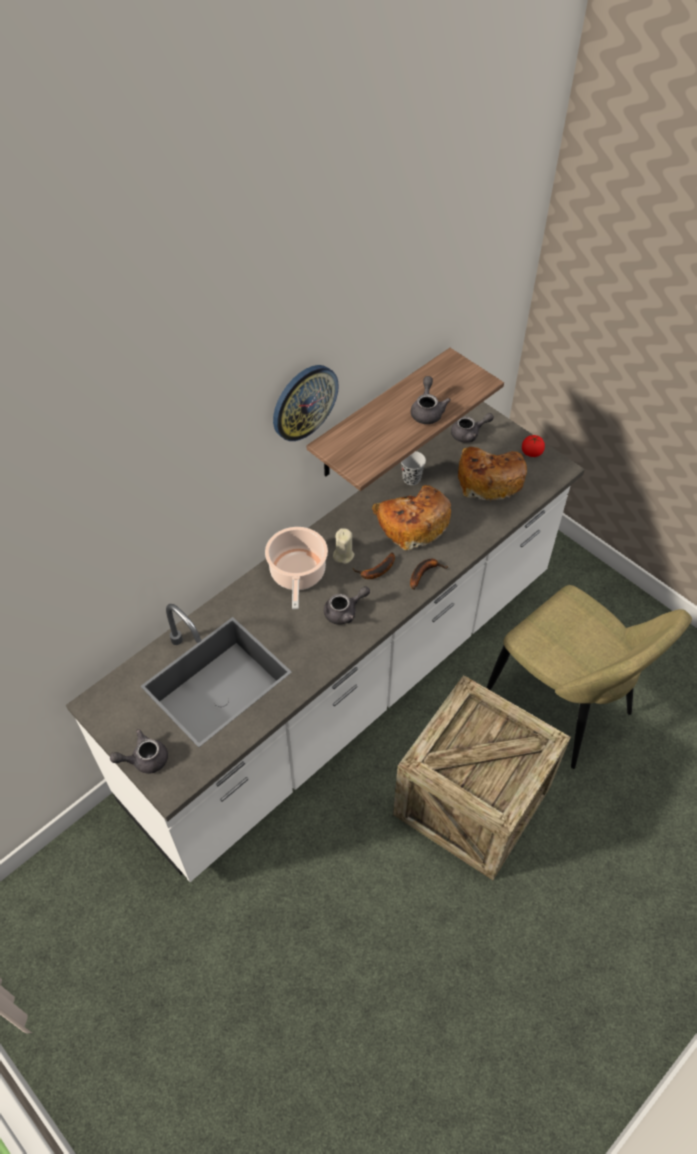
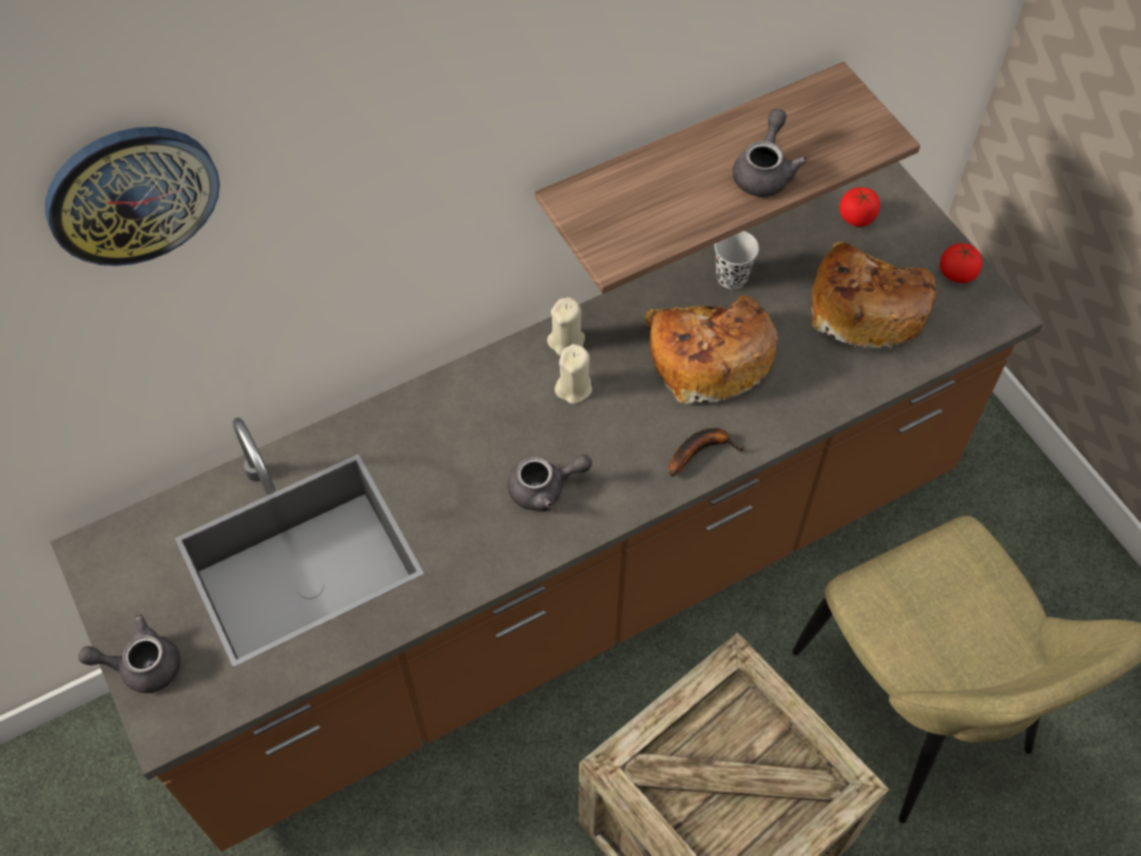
camera: 15 degrees right, 5 degrees up
white counter [66,402,585,882] -> brown counter [50,162,1043,852]
cooking pot [265,527,328,609] -> none
wall clock [273,365,339,441] -> wall clock moved to [45,127,220,266]
banana [353,552,395,579] -> none
grey teapot [451,413,494,443] -> tomato [840,187,880,227]
none -> beige candle [547,297,585,356]

